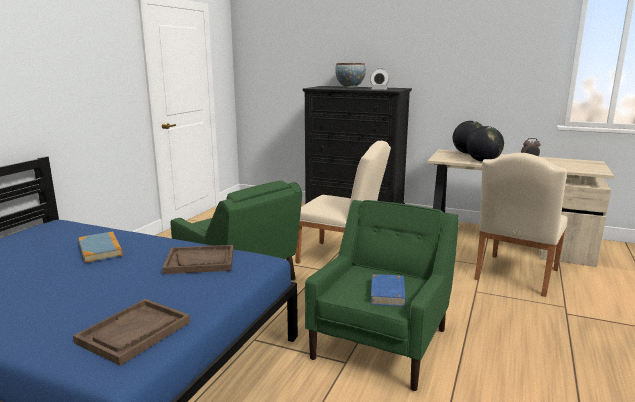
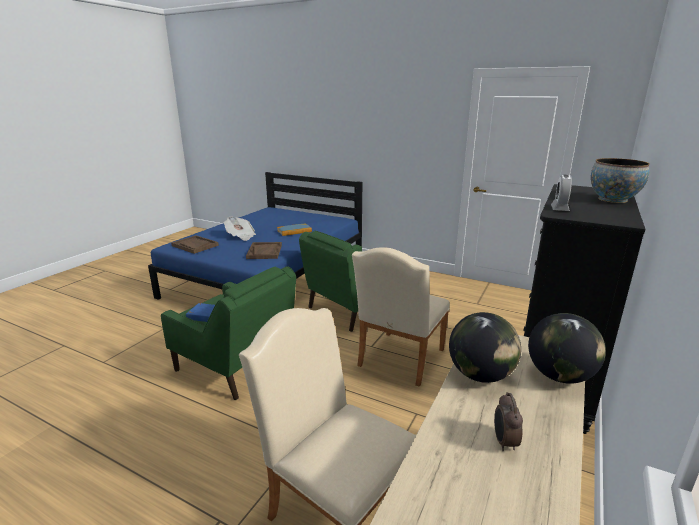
camera: 95 degrees right, 5 degrees up
none -> newspaper [224,217,256,241]

